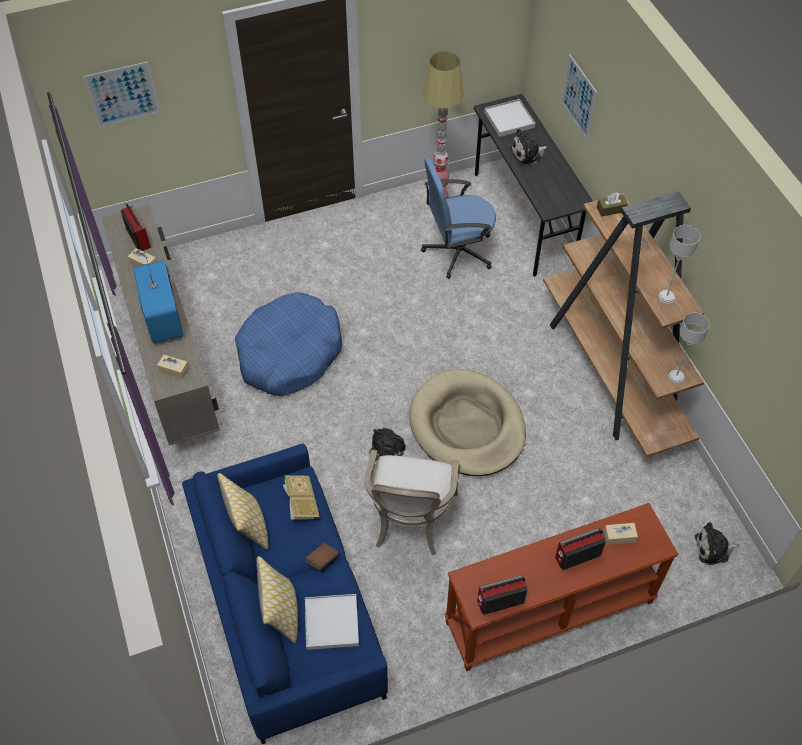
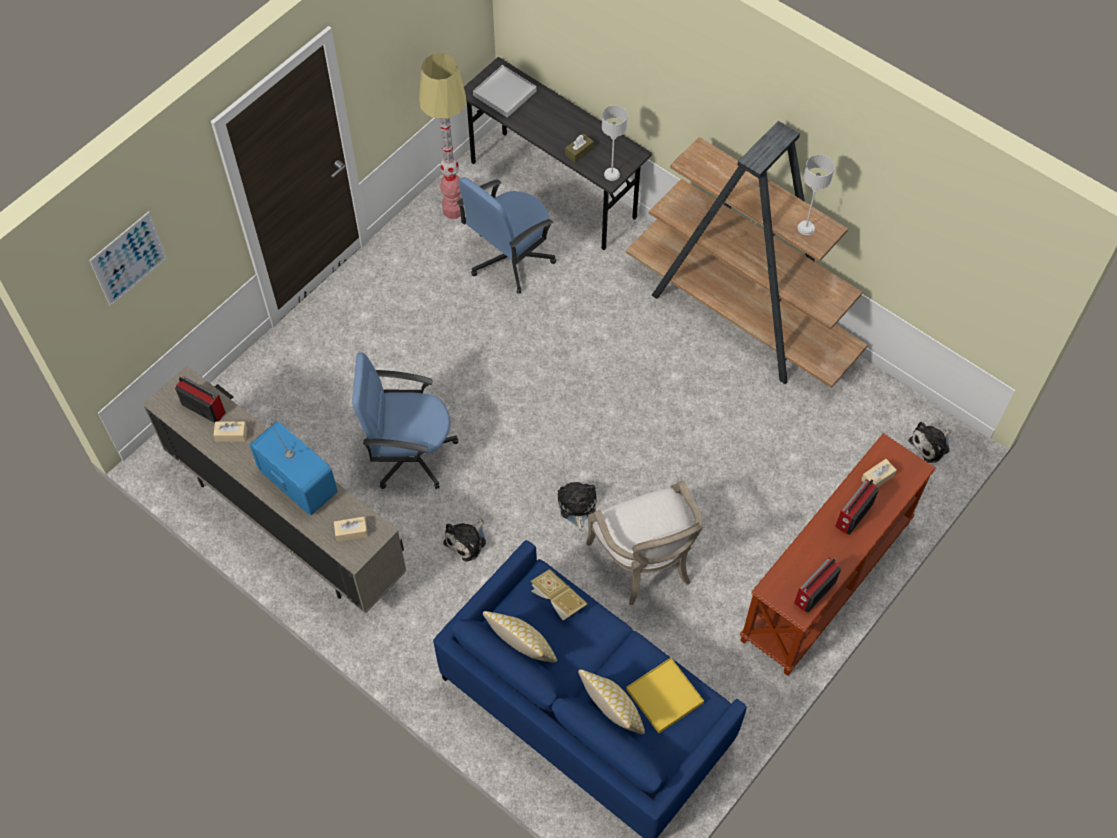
camera: 30 degrees left, 5 degrees up
blue dog bed [235,292,342,396] -> blue office chair [352,352,458,489]
white tray [305,594,359,650] -> yellow tray [626,658,704,733]
brown book [306,543,339,570] -> none
beige dog bed [409,369,526,476] -> none
plush toy [510,129,547,165] -> plush toy moved to [443,519,486,562]
picture [562,54,597,140] -> none
brown tissue box [597,192,628,217] -> brown tissue box moved to [565,134,594,163]
grey table lamp [669,313,710,383] -> grey table lamp moved to [602,105,628,181]

